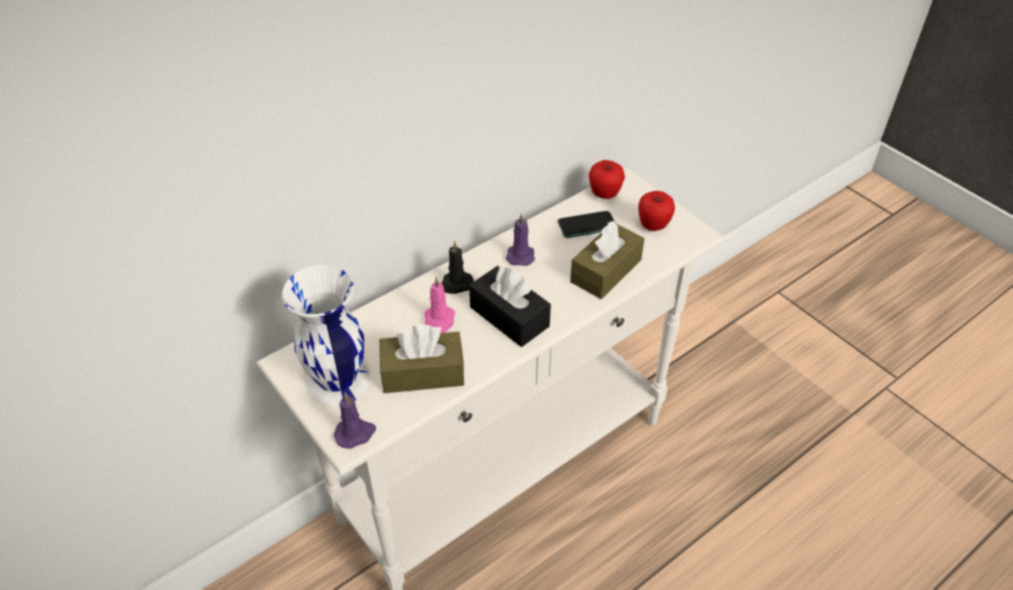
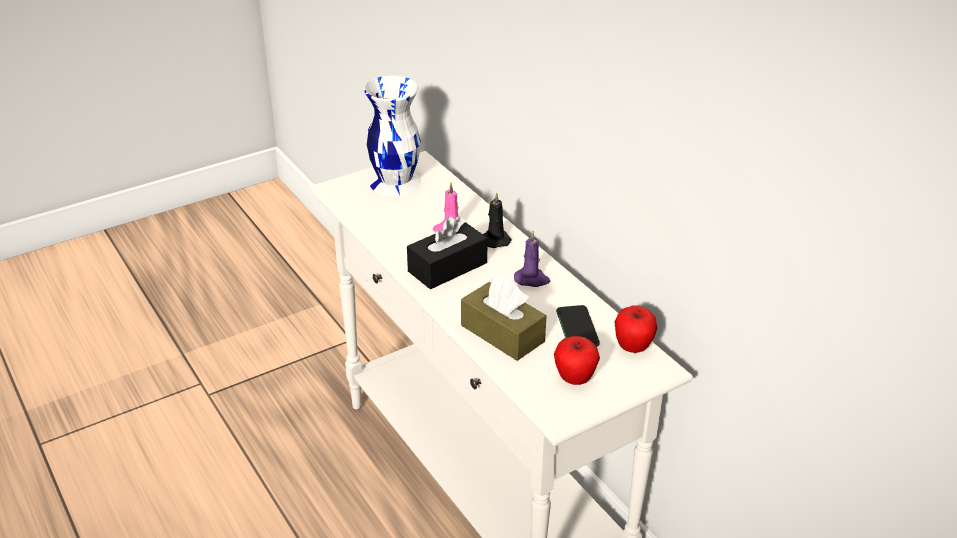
camera: 95 degrees right, 10 degrees down
purple candle [334,392,376,449] -> none
brown tissue box [379,324,465,393] -> none

